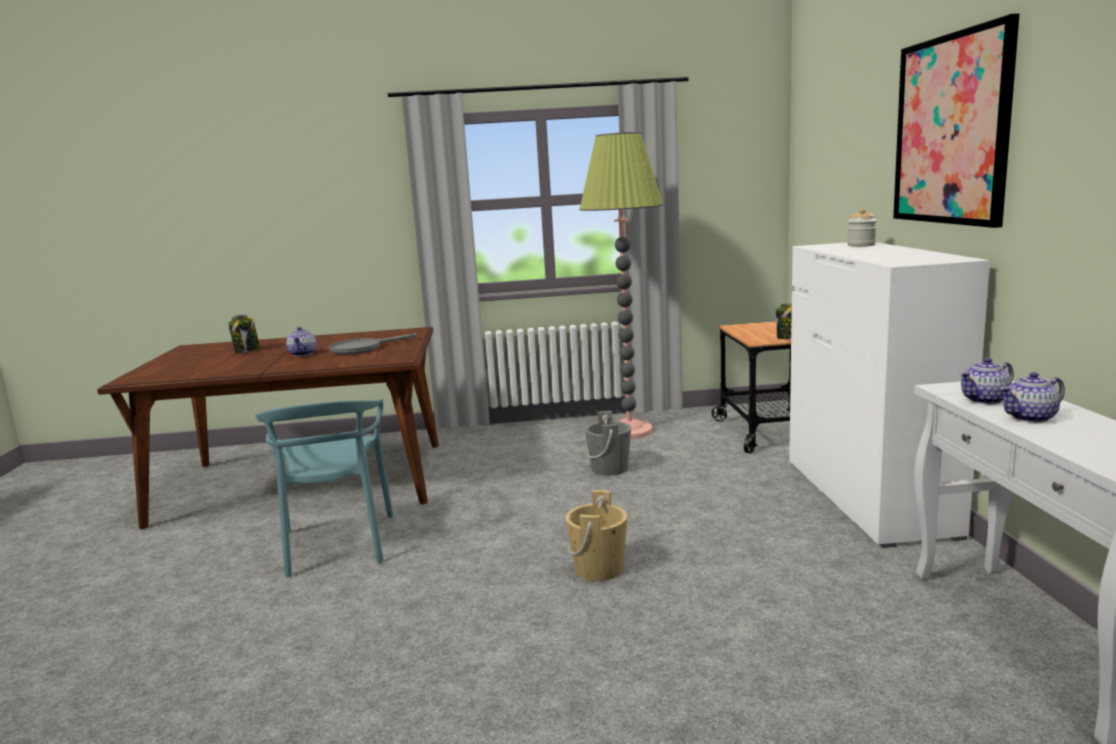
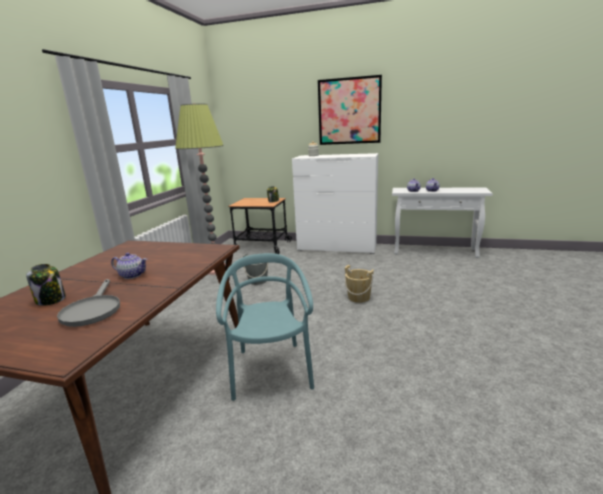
camera: 70 degrees left, 5 degrees up
turquoise chair [255,399,393,577] -> turquoise chair turned 105 degrees counterclockwise [216,253,314,401]
grey frying pan [329,333,417,355] -> grey frying pan moved to [57,279,120,327]

